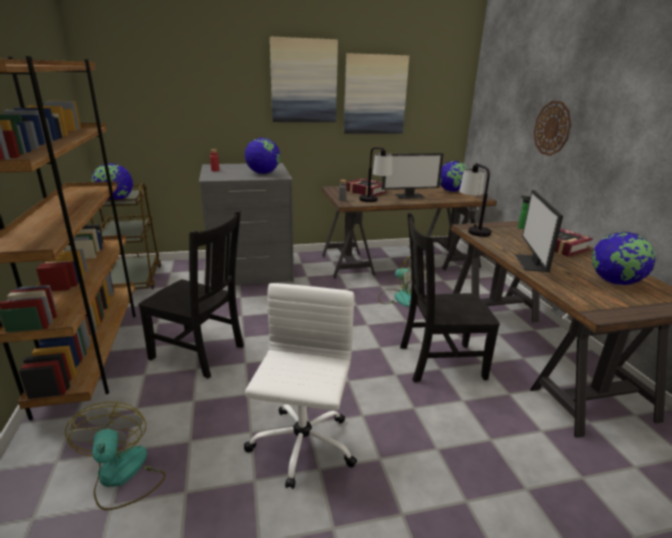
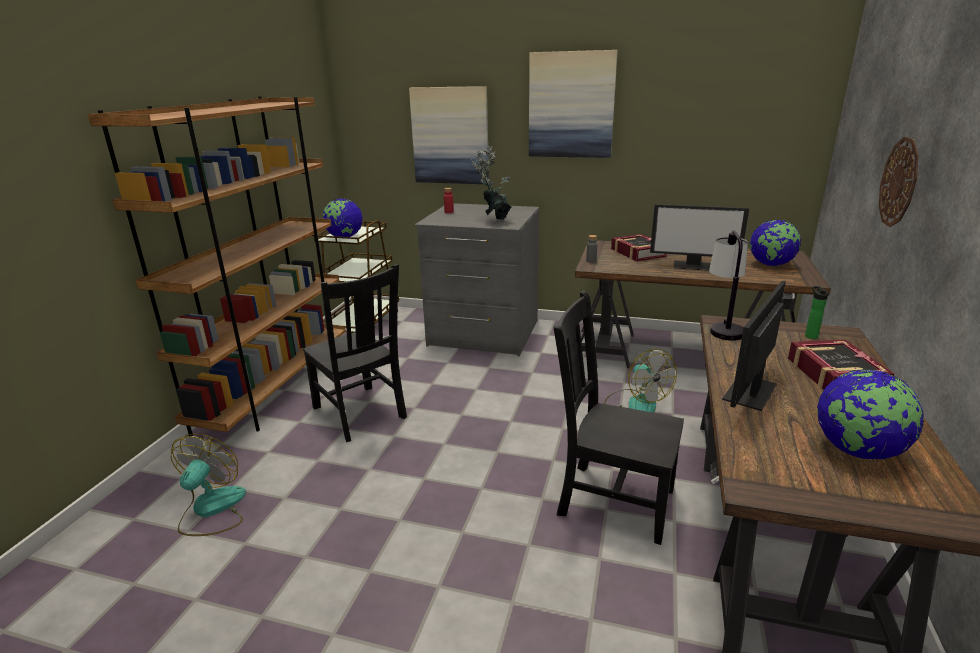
camera: 30 degrees right, 0 degrees up
white office chair [244,283,357,489] -> none
globe [245,137,280,174] -> potted plant [471,146,513,220]
picture [344,53,409,134] -> picture moved to [409,86,489,184]
table lamp [359,147,392,202] -> none

